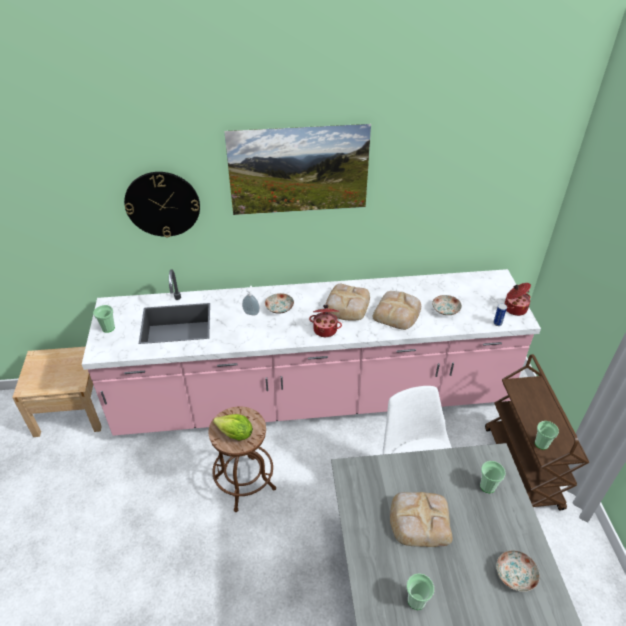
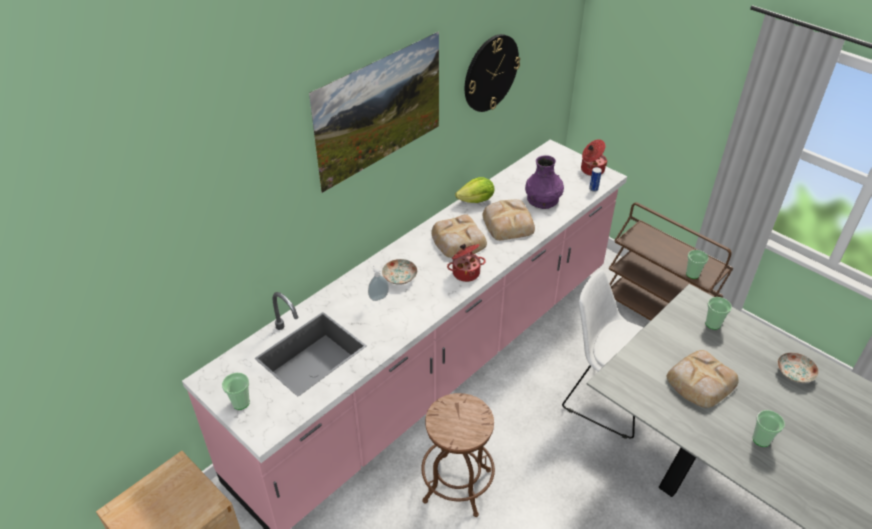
camera: 40 degrees left, 0 degrees up
wall clock [124,172,200,237] -> wall clock moved to [465,34,520,112]
lettuce [213,414,253,441] -> lettuce moved to [455,177,495,203]
plate [432,295,462,315] -> purple vase [525,155,564,209]

